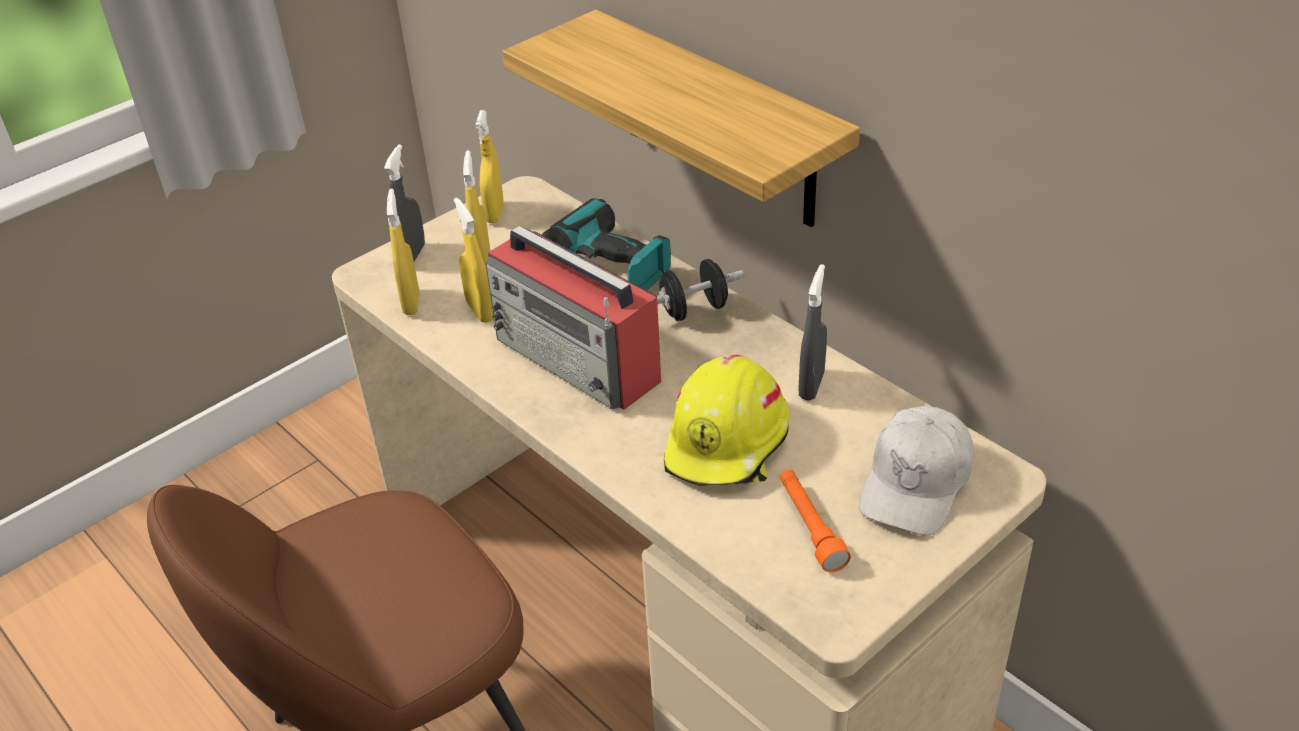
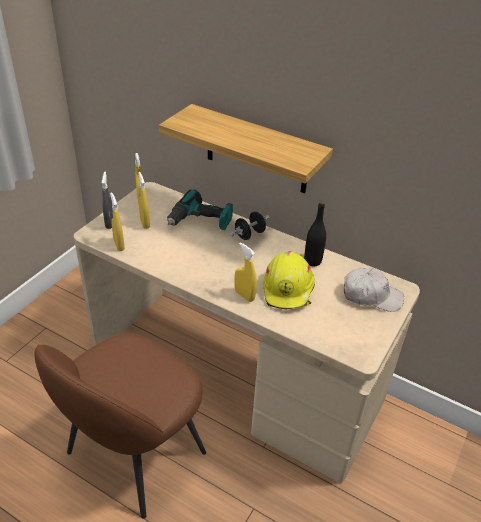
camera: 20 degrees left, 0 degrees up
yellow spray bottle [454,197,493,323] -> yellow spray bottle moved to [234,242,257,302]
radio [485,225,661,410] -> none
orange flashlight [780,470,851,572] -> none
grey spray bottle [798,264,827,401] -> black bottle [304,201,326,266]
white cap [859,406,974,536] -> white cap turned 90 degrees counterclockwise [344,268,404,312]

